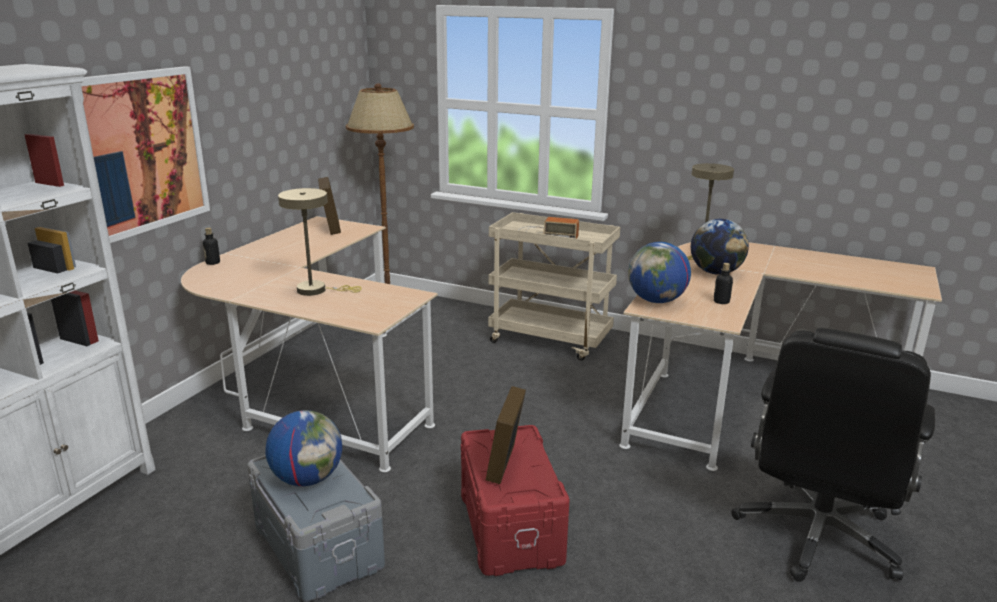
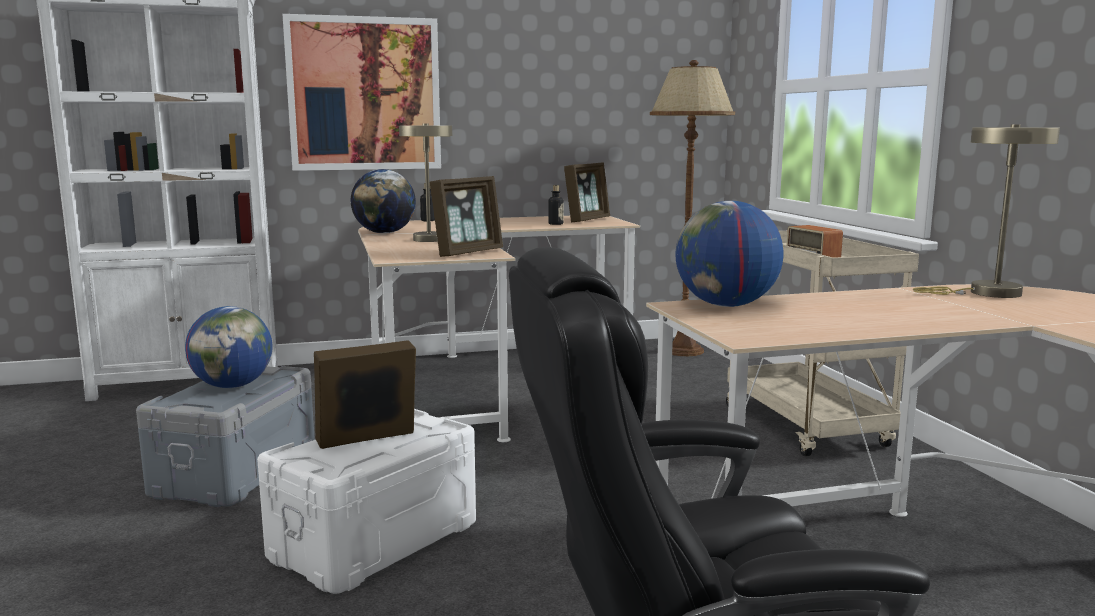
camera: 50 degrees right, 10 degrees down
red storage box [461,425,570,576] -> white storage box [257,409,476,594]
globe [691,219,749,275] -> globe moved to [351,169,416,234]
bottle [714,263,733,304] -> bottle moved to [548,185,564,225]
none -> picture frame [430,176,503,257]

